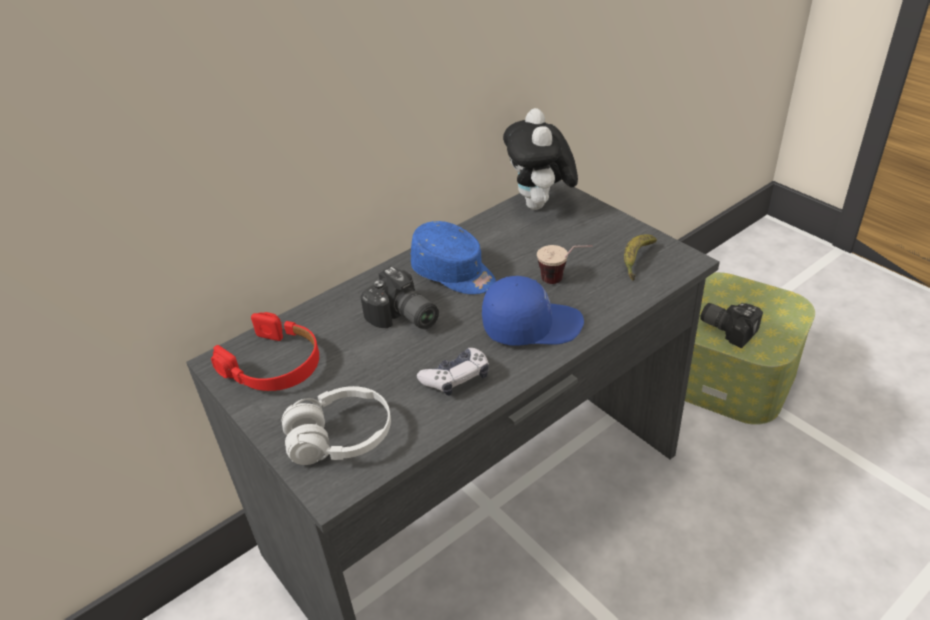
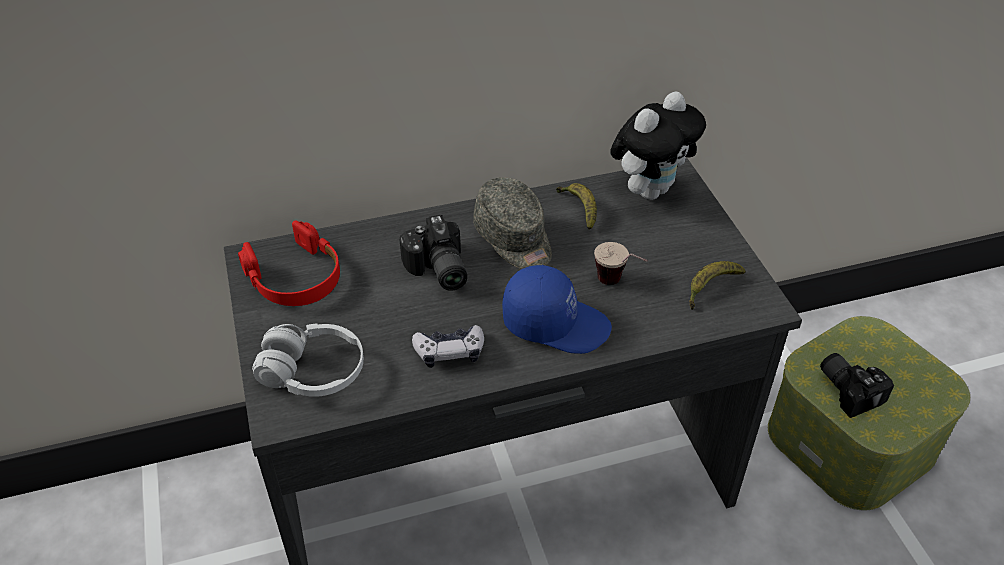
camera: 20 degrees right, 5 degrees up
blue cap [411,221,496,294] -> grey cap [473,177,552,269]
plush toy [503,108,578,210] -> plush toy turned 150 degrees counterclockwise [610,91,706,200]
none -> banana [556,183,597,230]

